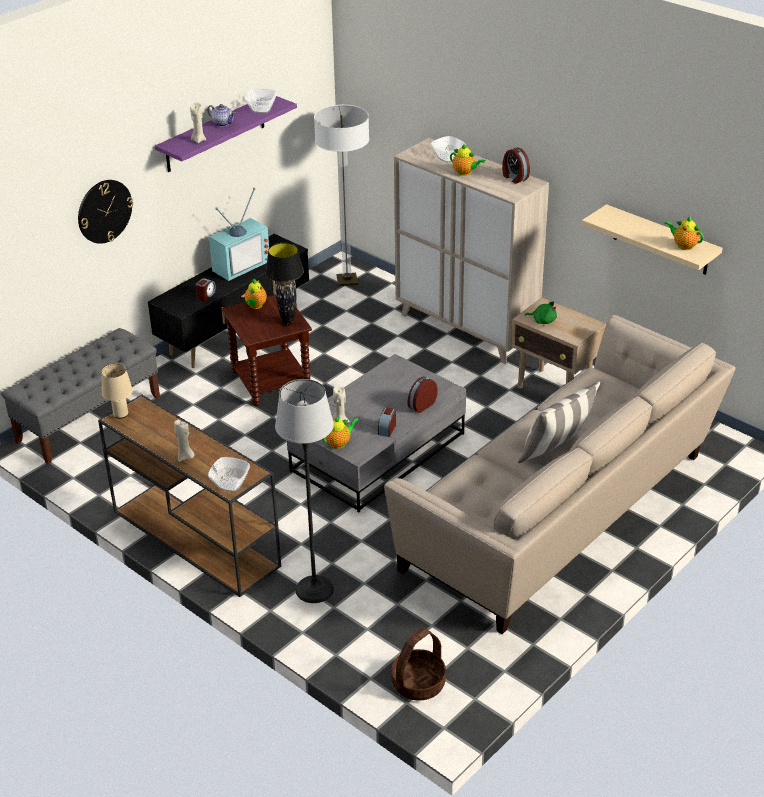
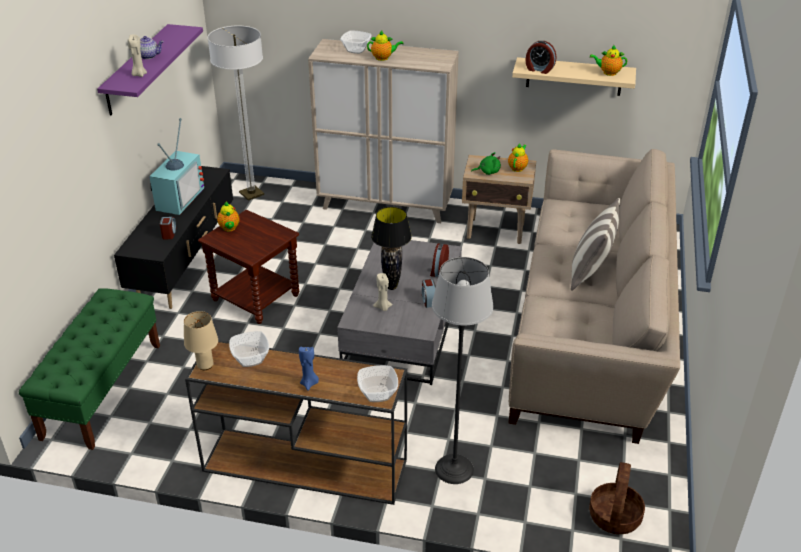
camera: 30 degrees left, 0 degrees up
grey bench [1,328,160,464] -> green bench [19,288,160,450]
wall clock [78,180,133,244] -> none
beige candle [174,420,194,462] -> blue candle [299,346,319,391]
bowl [245,89,277,113] -> bowl moved to [229,331,269,367]
black table lamp [265,243,304,325] -> black table lamp moved to [371,207,412,290]
teapot [323,416,359,449] -> teapot moved to [508,144,528,172]
alarm clock [502,147,530,184] -> alarm clock moved to [525,41,556,74]

